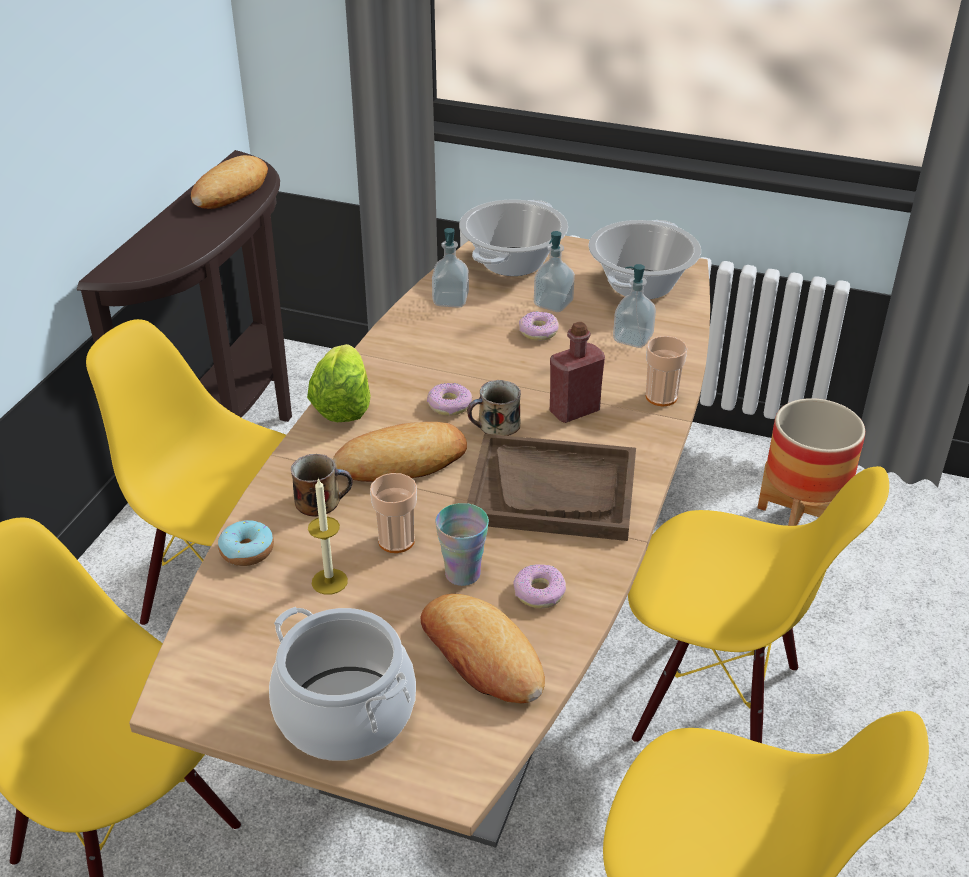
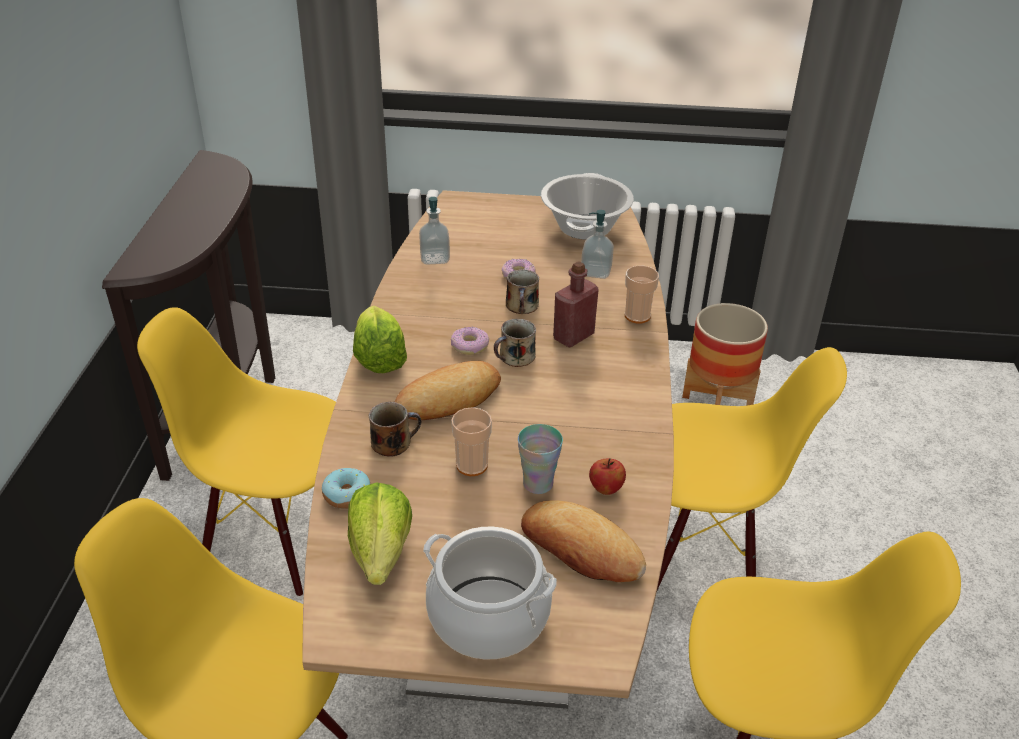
camera: 15 degrees left, 0 degrees up
bread [191,155,268,209] -> none
candle [308,478,348,595] -> none
cooking pot [459,200,568,276] -> none
brown tray [467,434,636,541] -> none
donut [513,564,566,609] -> apple [589,458,626,495]
soap dispenser [534,231,575,312] -> none
none -> lettuce [348,482,412,585]
none -> mug [506,269,539,314]

